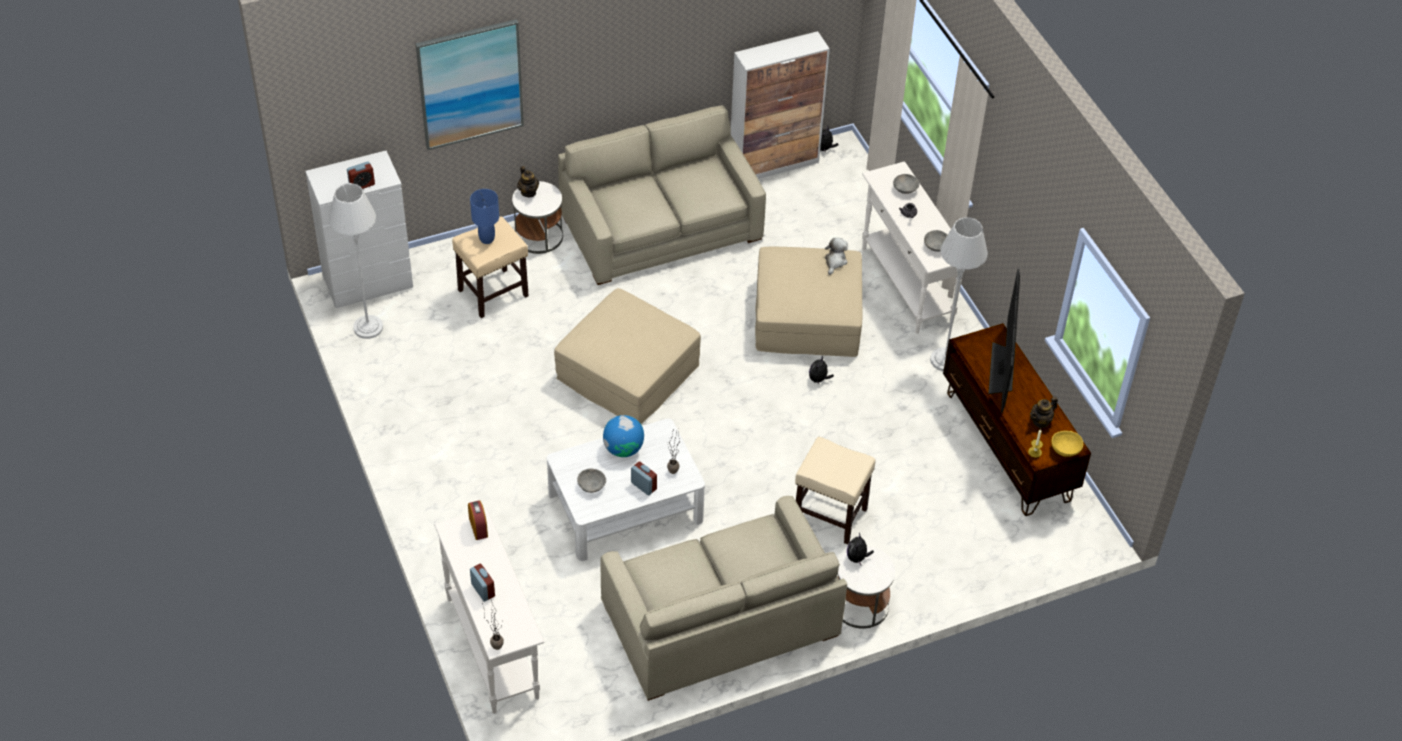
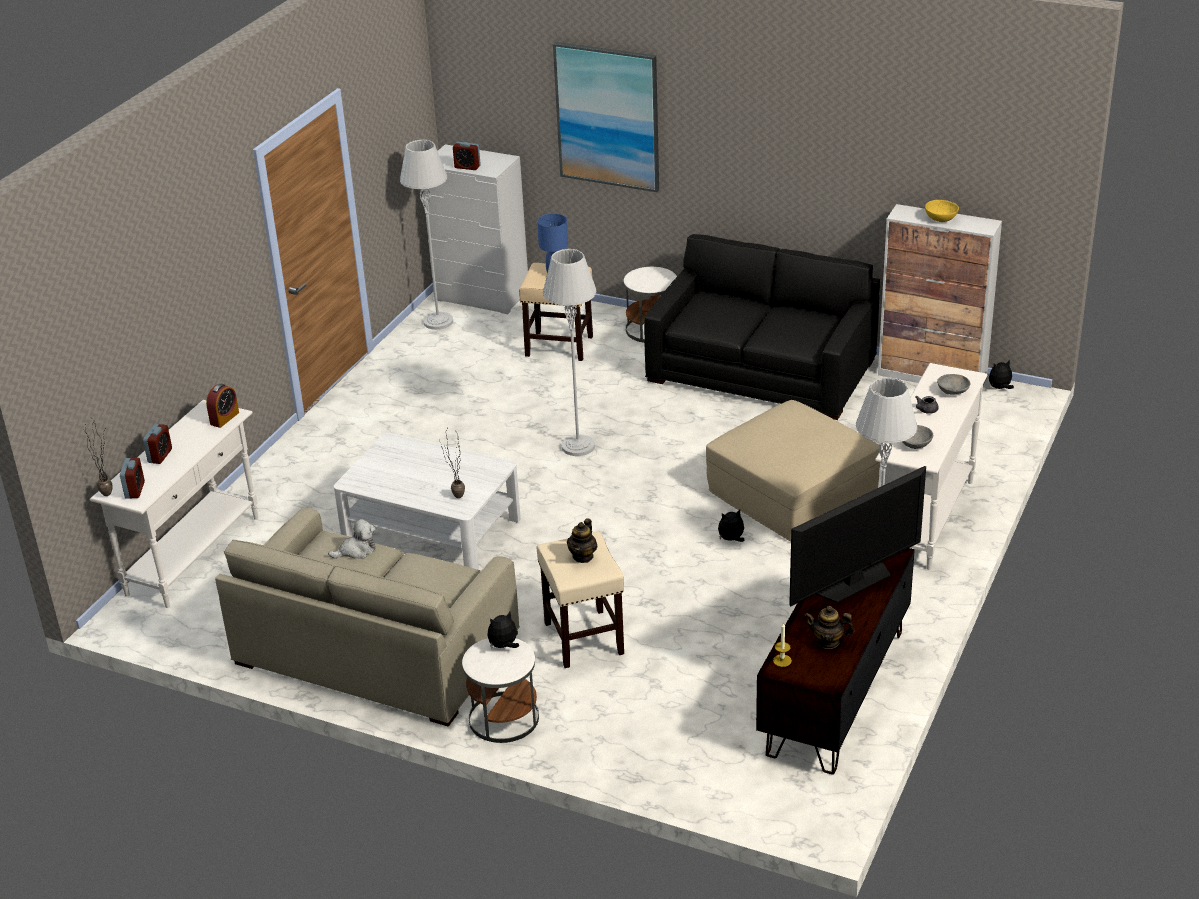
camera: 50 degrees right, 15 degrees down
teapot [517,166,539,197] -> teapot moved to [567,518,597,563]
beige ottoman [554,288,701,424] -> grey floor lamp [543,249,597,456]
beige sofa [558,105,766,285] -> black sofa [644,234,880,420]
grey bowl [577,468,606,493] -> none
globe [603,415,644,457] -> none
alarm clock [631,461,657,496] -> alarm clock moved to [120,458,145,499]
plush toy [825,238,848,275] -> plush toy moved to [328,519,376,559]
yellow bowl [1052,431,1083,457] -> yellow bowl moved to [925,200,959,222]

